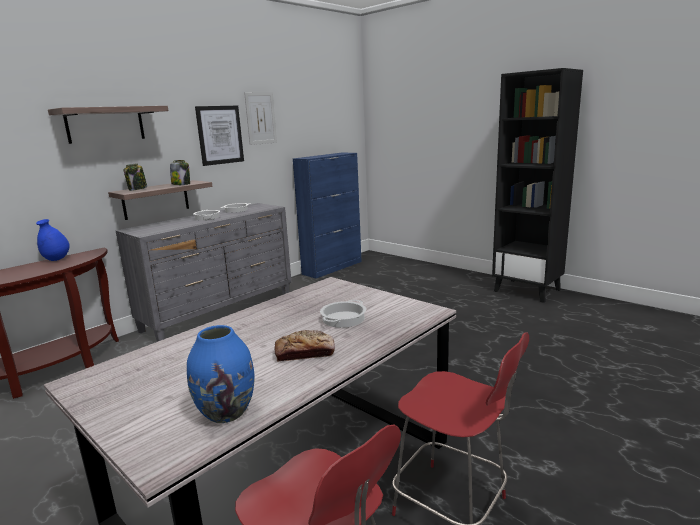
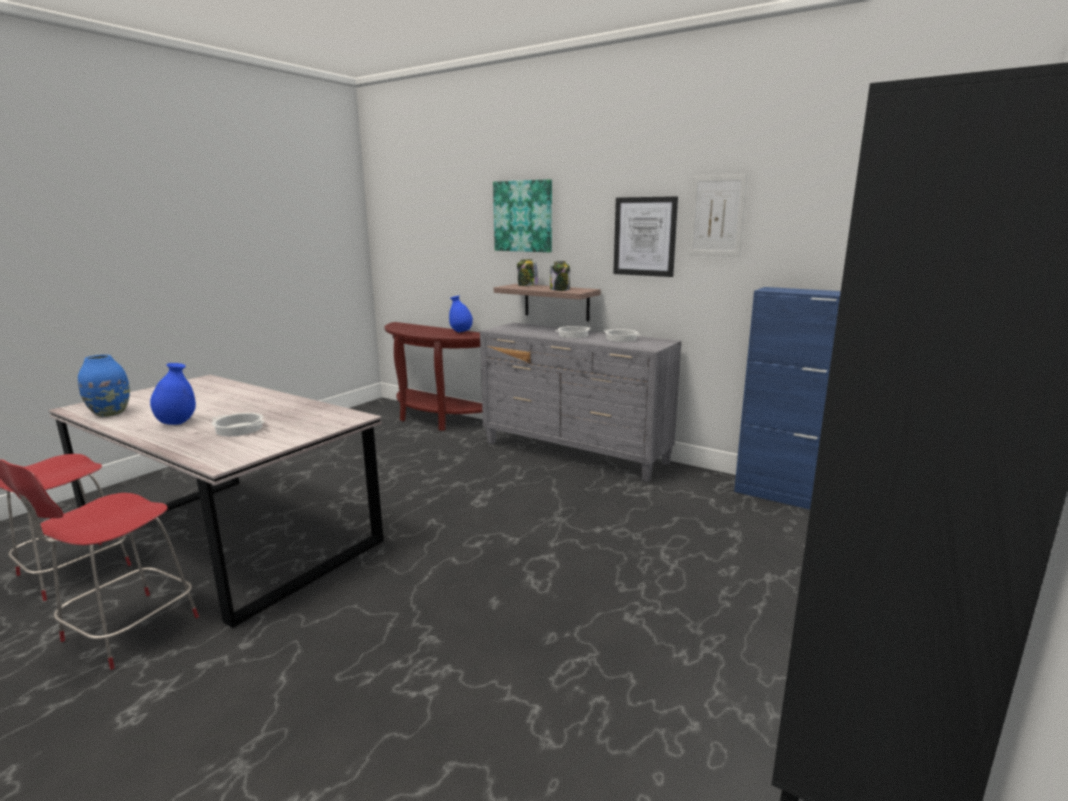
camera: 80 degrees right, 0 degrees up
shelf [48,106,168,144] -> picture [493,179,552,252]
bread [274,330,335,361] -> blue vase [150,363,196,425]

